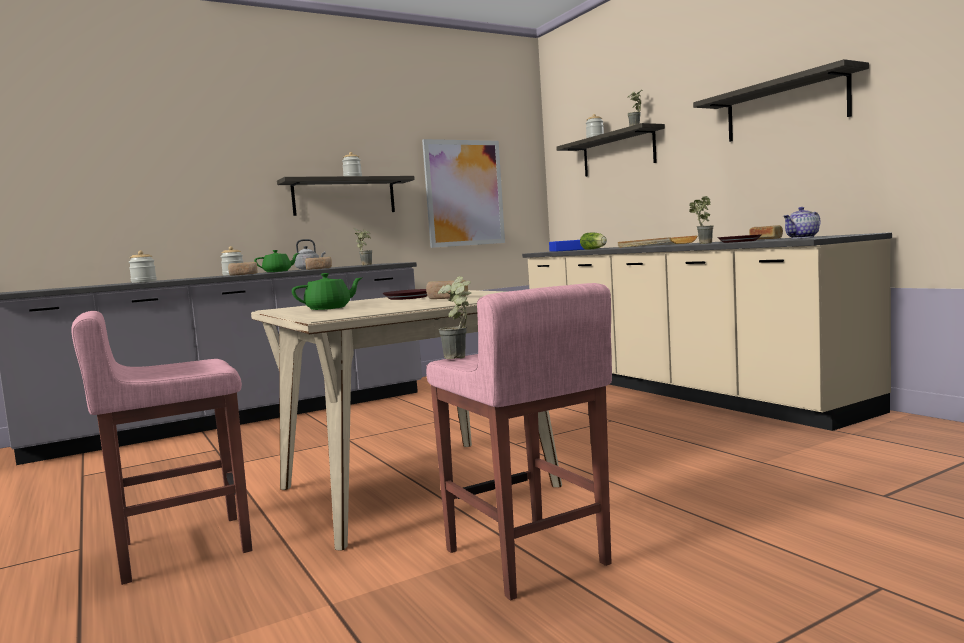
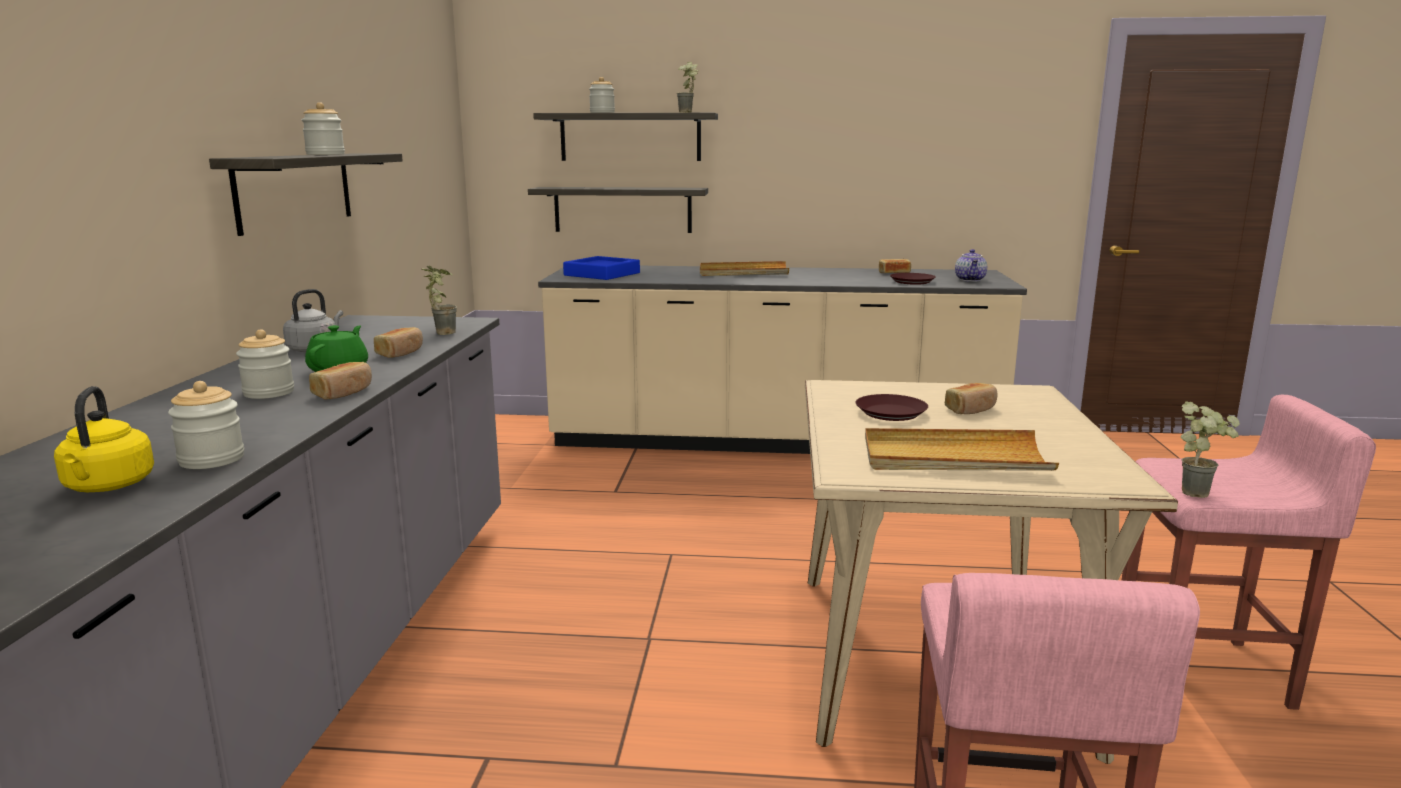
camera: 55 degrees left, 10 degrees up
green teapot [292,273,362,310] -> beige tray [865,428,1059,471]
picture [422,139,505,248] -> none
lettuce [580,232,607,250] -> none
potted plant [689,196,713,244] -> none
shelf [693,59,869,142] -> shelf moved to [528,187,708,233]
none -> yellow kettle [54,386,154,492]

